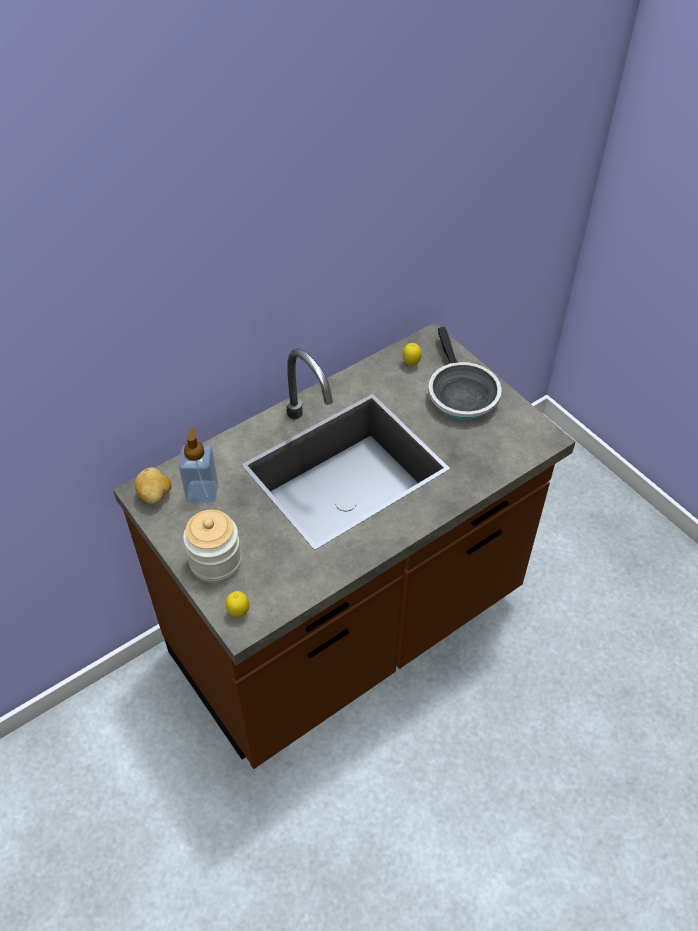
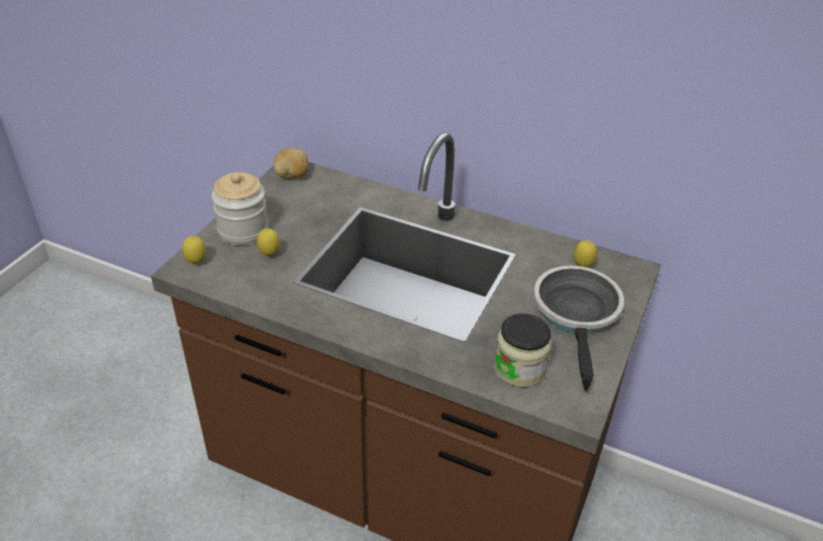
camera: 60 degrees right, 10 degrees down
soap dispenser [178,428,218,503] -> none
frying pan [428,327,502,420] -> frying pan turned 135 degrees clockwise [534,265,624,391]
none -> lemon [257,228,280,255]
none -> jar [494,313,552,388]

